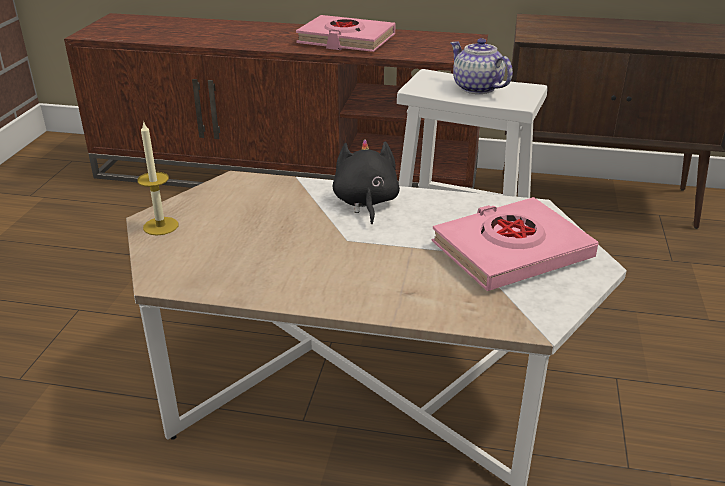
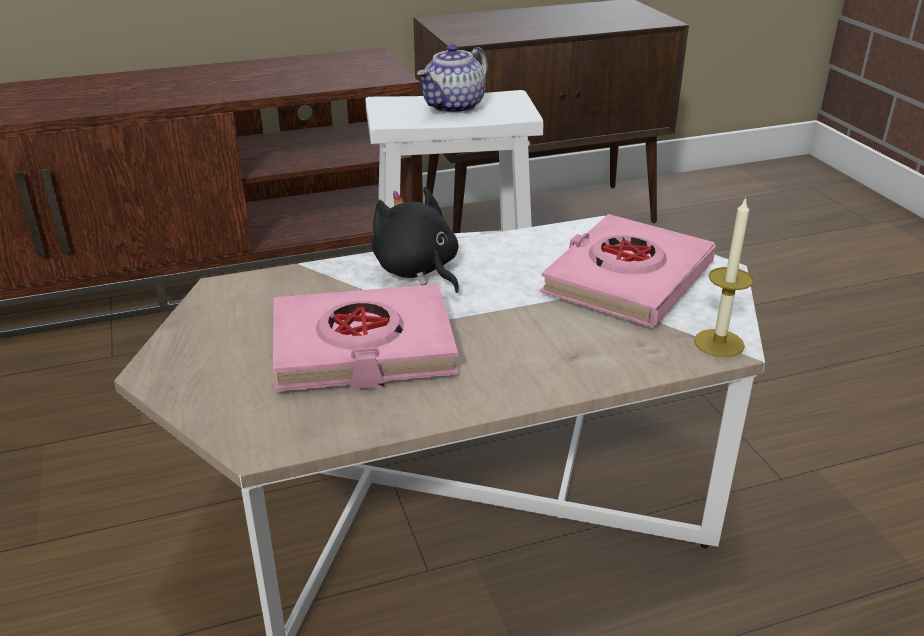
camera: 30 degrees left, 0 degrees up
candle [137,121,178,235] -> candle moved to [694,197,754,357]
pink book [296,15,396,52] -> pink book moved to [273,284,458,392]
teapot [450,38,513,94] -> teapot turned 75 degrees counterclockwise [417,44,488,114]

